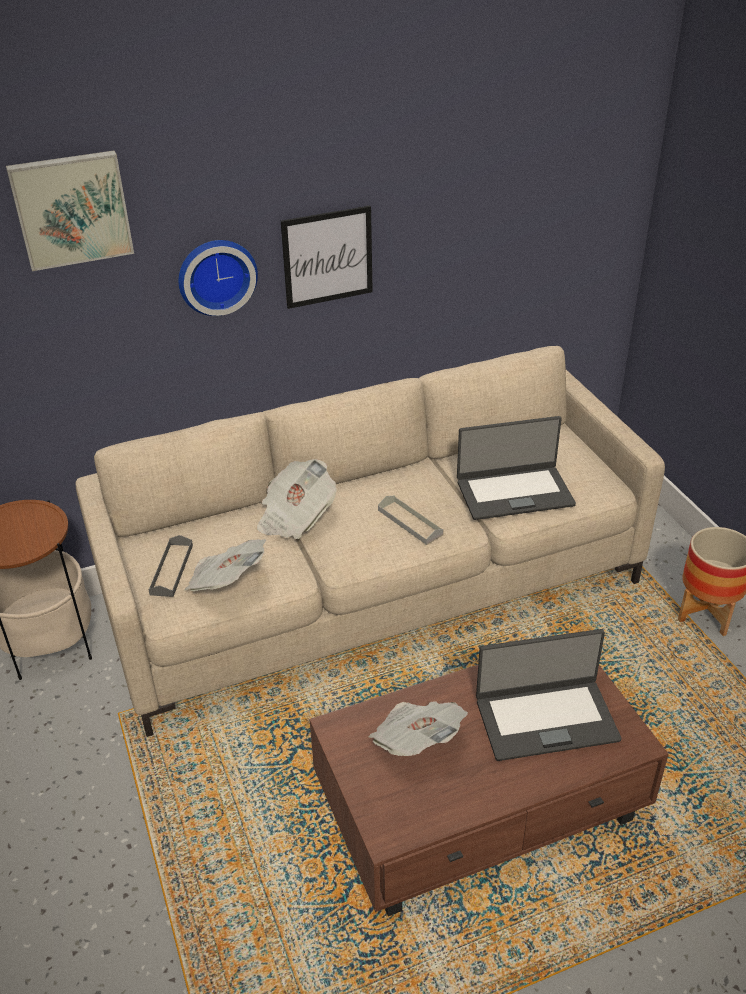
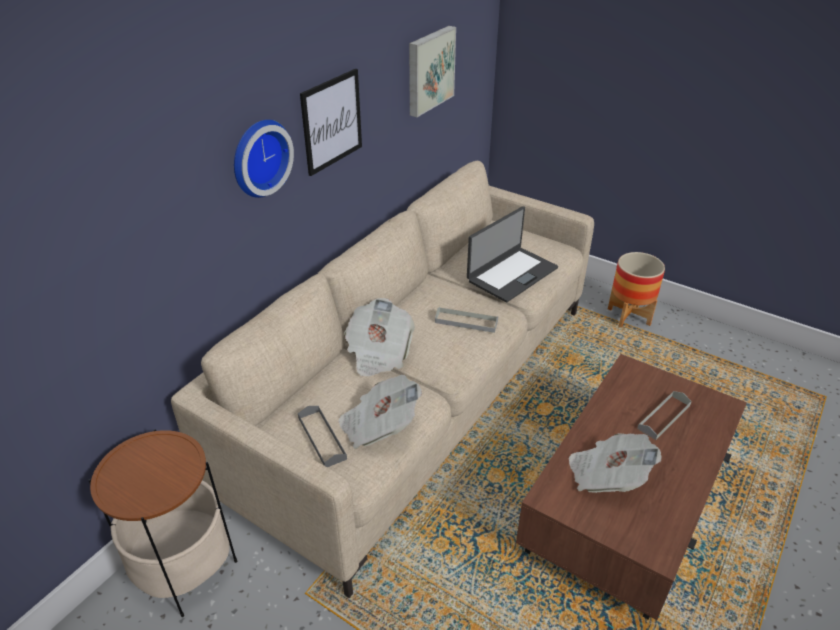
camera: 35 degrees left, 0 degrees up
picture [6,151,134,271] -> picture moved to [409,26,456,117]
laptop [476,629,622,761] -> grey tray [637,391,692,440]

